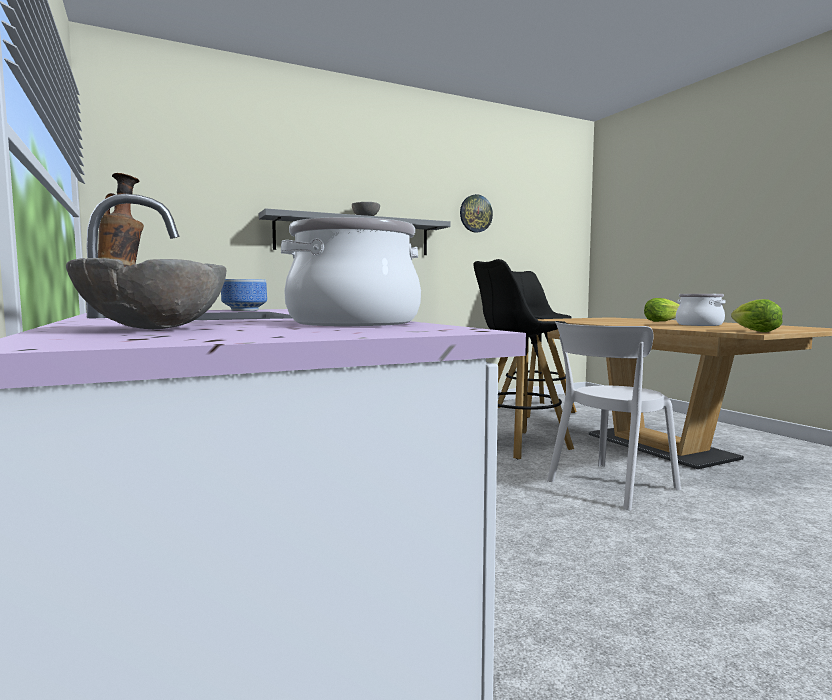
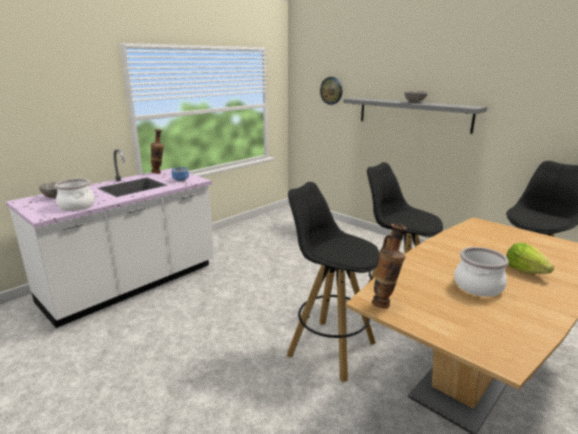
camera: 70 degrees right, 15 degrees up
wall clock [460,194,493,233] -> wall clock moved to [320,77,343,105]
white chair [547,321,681,510] -> black stool [287,182,380,382]
lettuce [731,299,783,332] -> vase [372,224,407,308]

